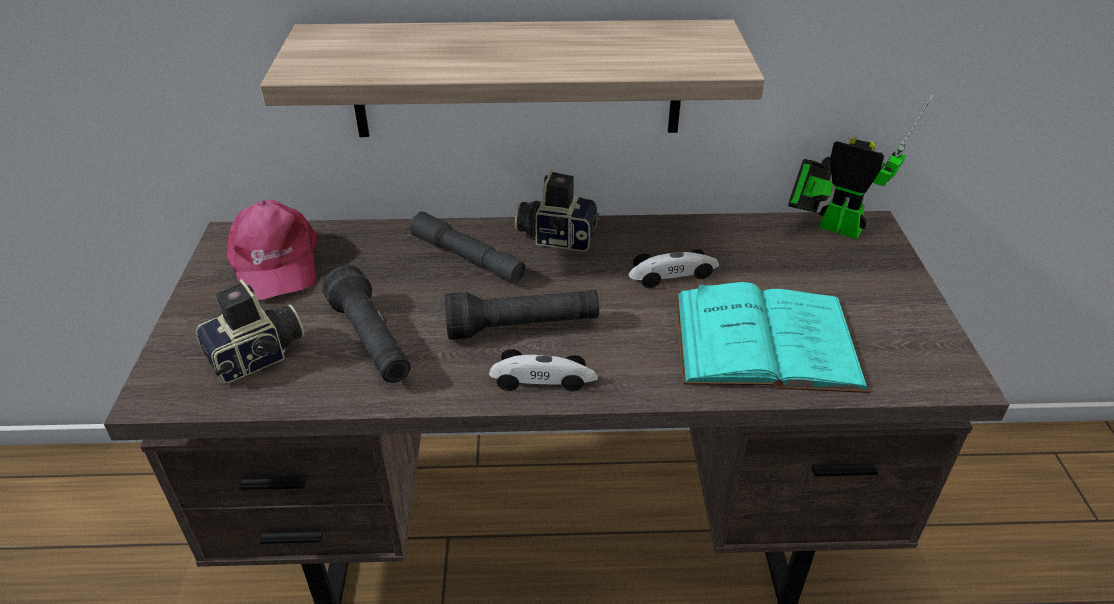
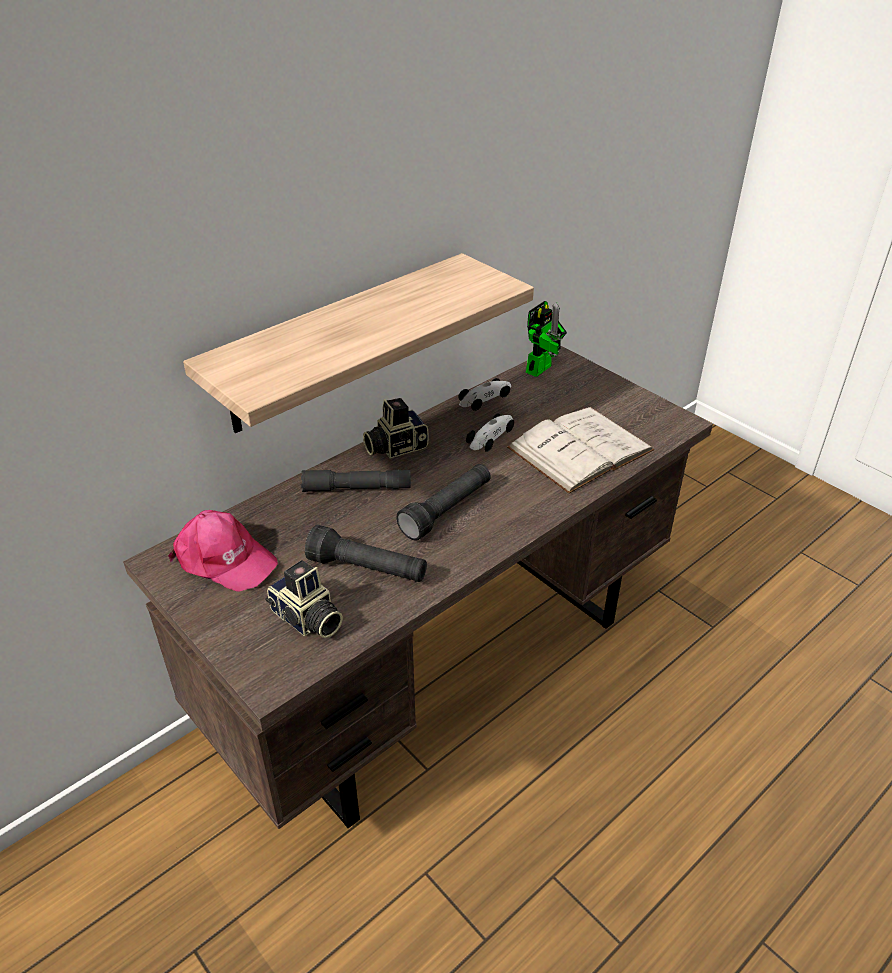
camera: 40 degrees left, 0 degrees up
camera [196,279,304,383] -> camera turned 120 degrees clockwise [265,560,343,638]
toy car [489,349,598,392] -> toy car moved to [459,378,512,411]
turquoise book [676,282,870,393] -> white book [507,407,654,494]
toy robot [788,95,933,239] -> toy robot turned 135 degrees clockwise [526,301,567,377]

